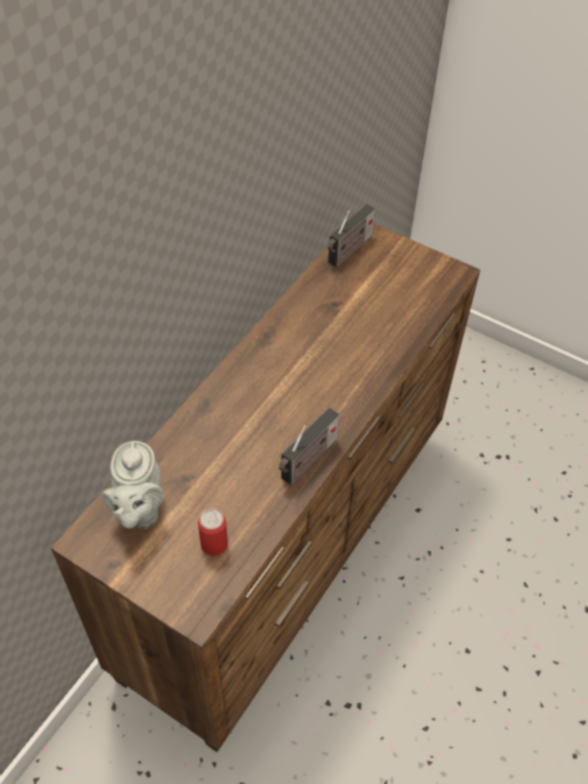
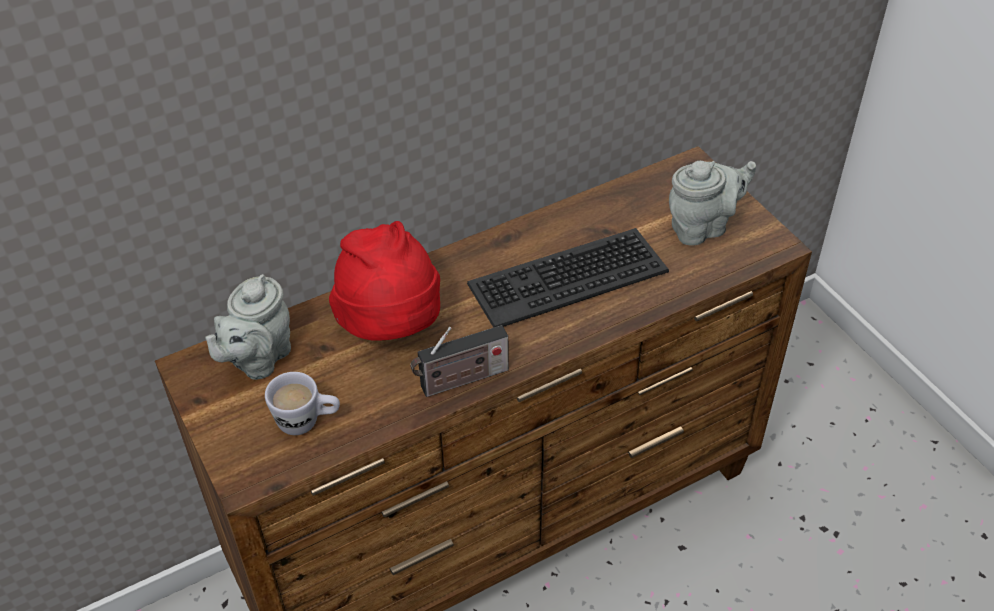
camera: 30 degrees right, 5 degrees down
can [198,508,228,556] -> white mug [265,372,340,435]
radio [328,204,375,267] -> none
none -> red hat [329,221,440,341]
none -> keyboard [467,228,669,328]
none -> grey teapot [669,161,756,246]

